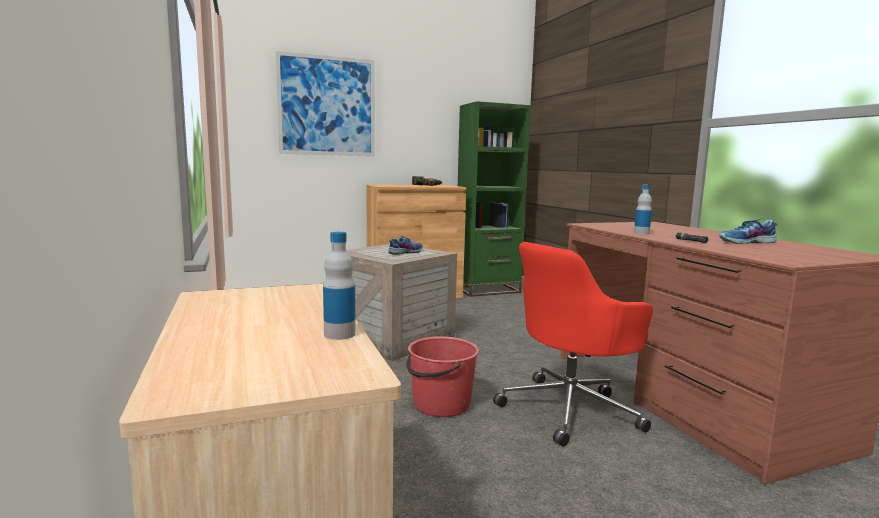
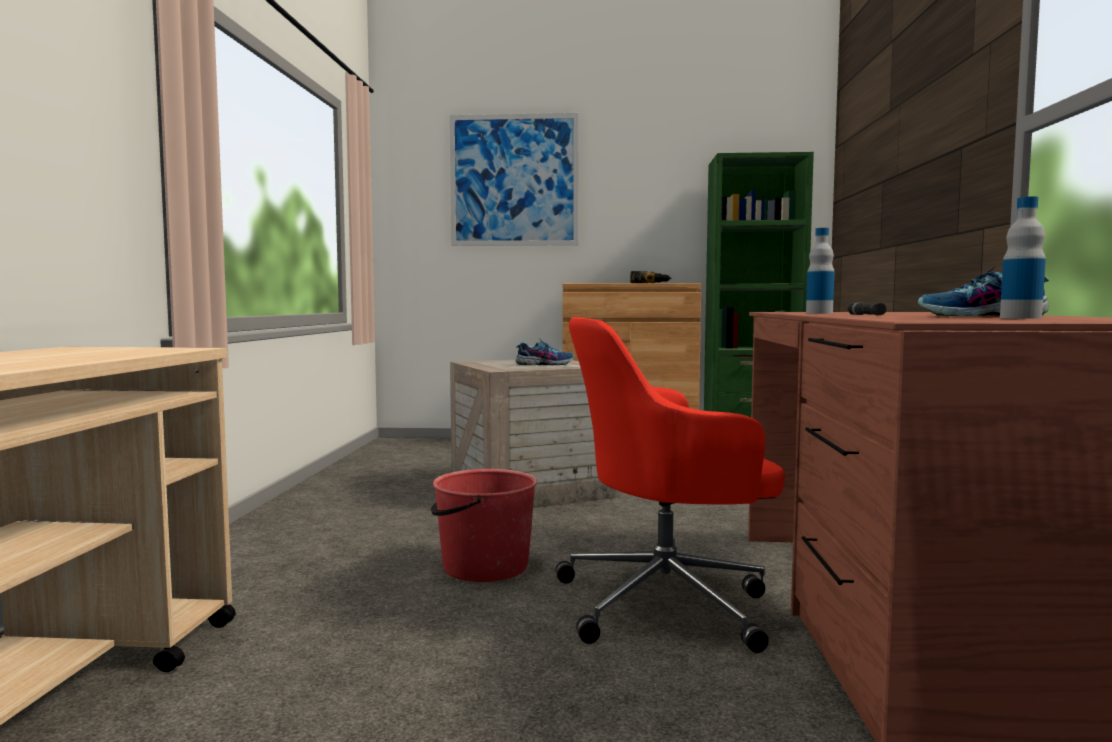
camera: 25 degrees right, 5 degrees down
bottle [323,232,356,340] -> bottle moved to [1000,196,1046,319]

